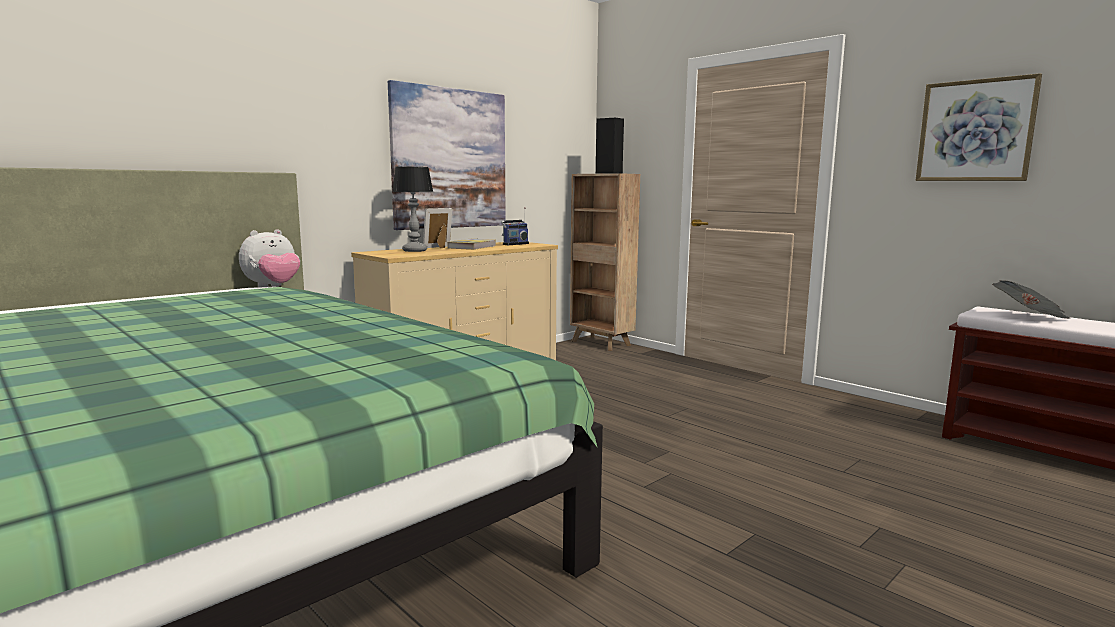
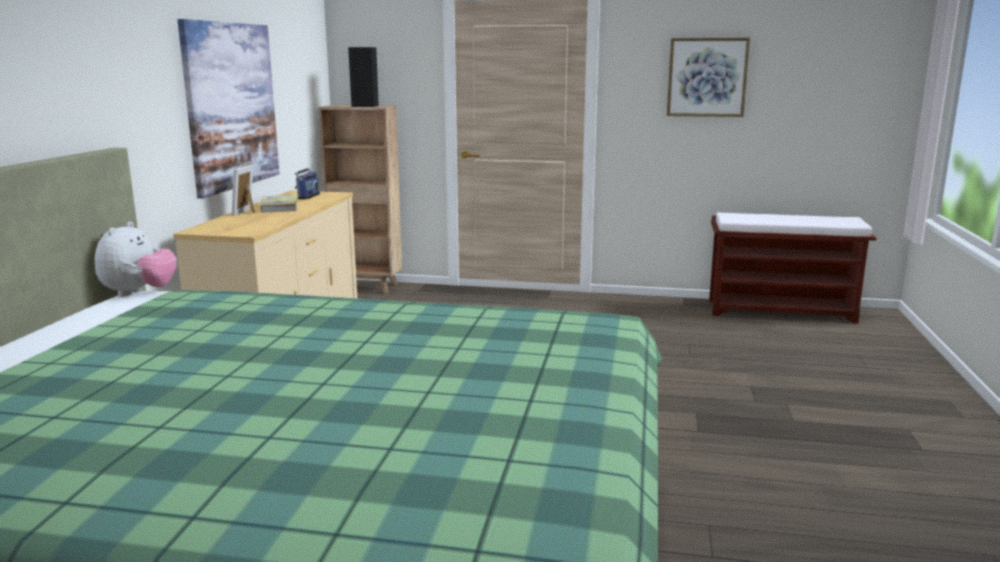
camera: 35 degrees left, 5 degrees up
table lamp [392,167,433,252] -> none
newspaper [992,280,1069,319] -> none

